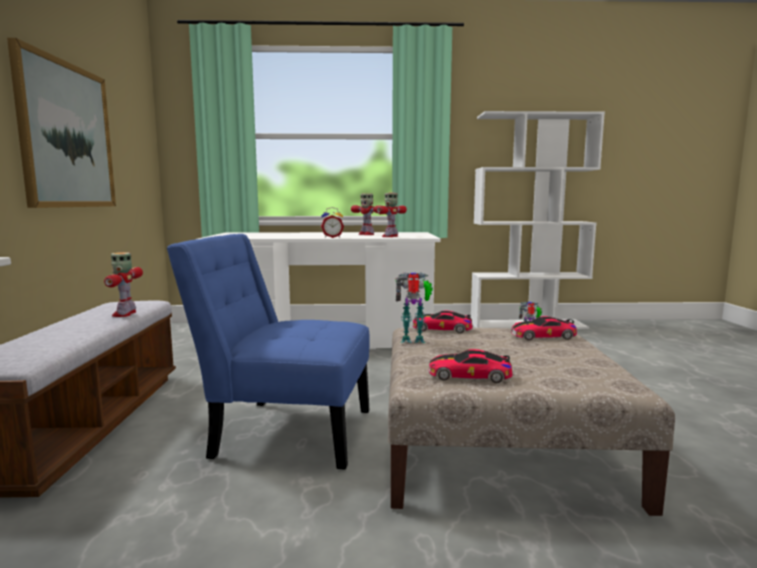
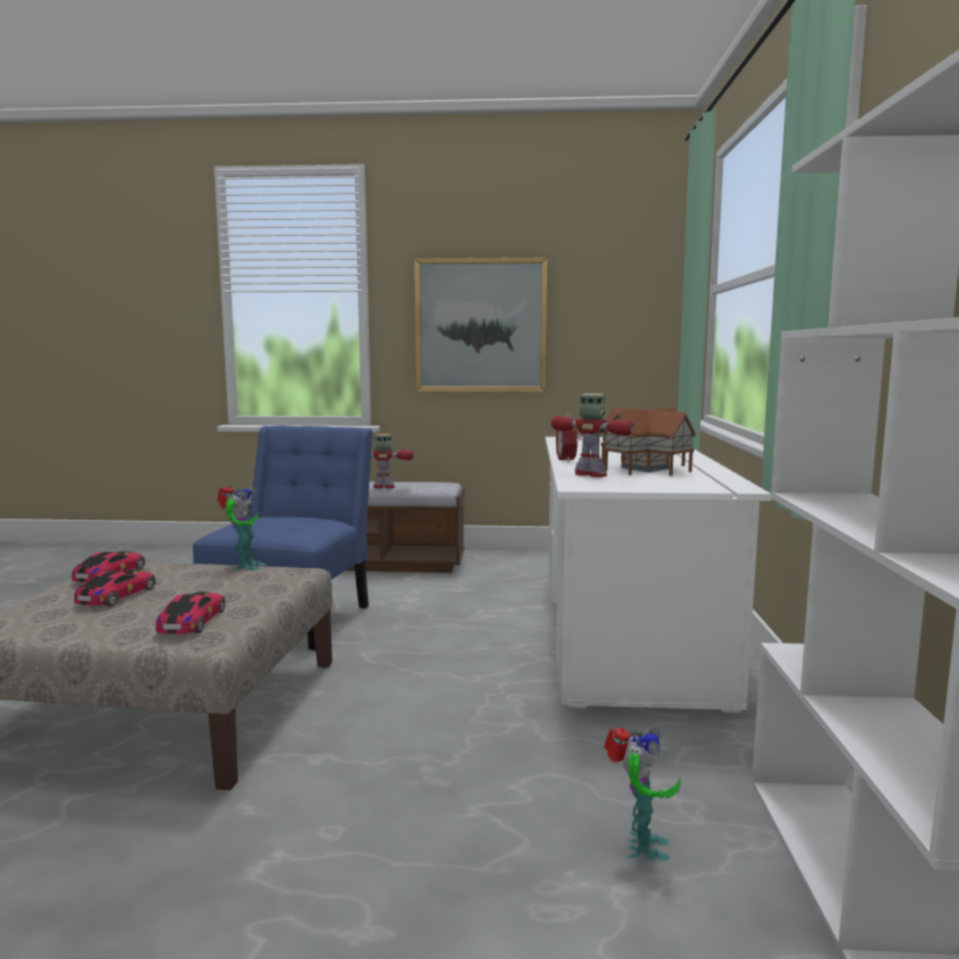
camera: 95 degrees right, 0 degrees up
toy robot [351,193,379,235] -> toy house [601,407,697,475]
toy car [412,310,473,333] -> toy car moved to [74,570,156,606]

